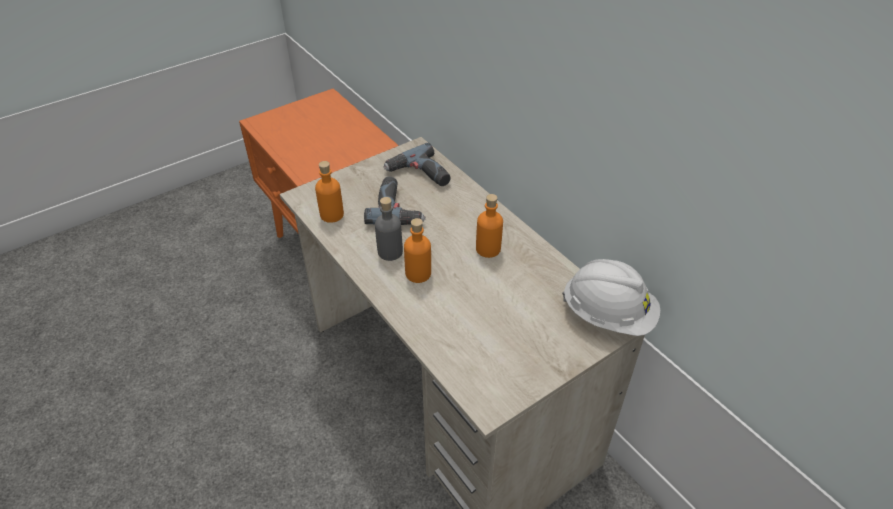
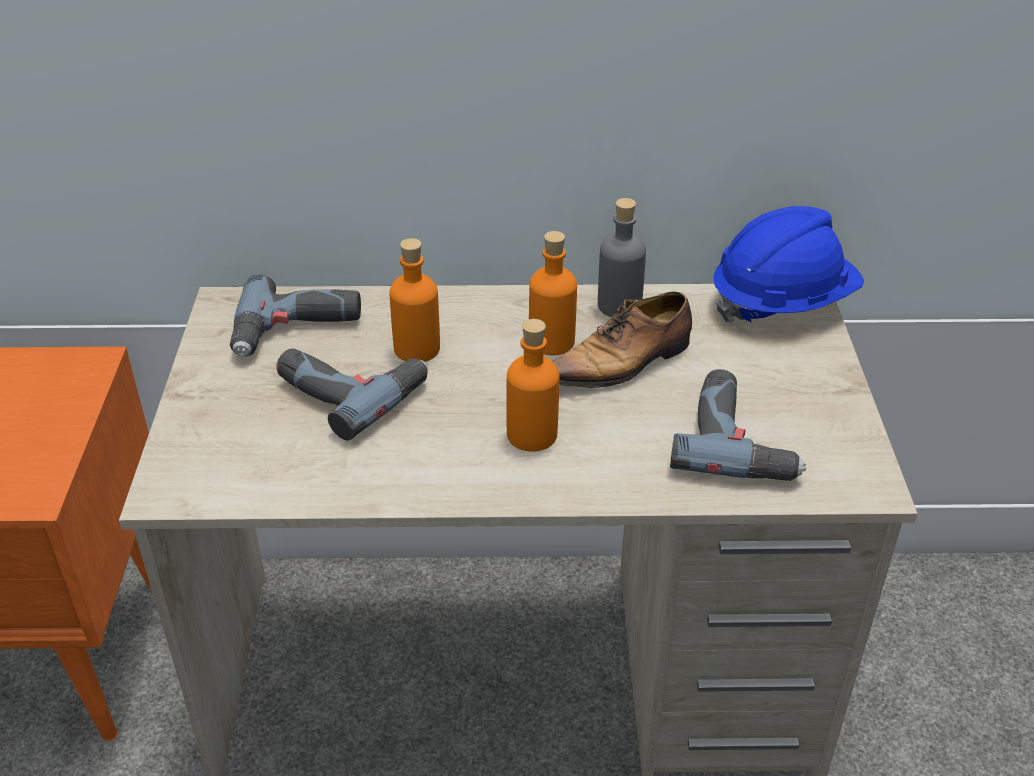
camera: 55 degrees left, 5 degrees down
orange bottle [315,161,344,223] -> orange bottle moved to [389,238,440,362]
grey bottle [375,197,403,261] -> grey bottle moved to [598,198,646,317]
white hard hat [562,259,661,336] -> blue hard hat [713,206,864,323]
none -> shoe [552,291,692,395]
none -> power drill [670,369,806,481]

